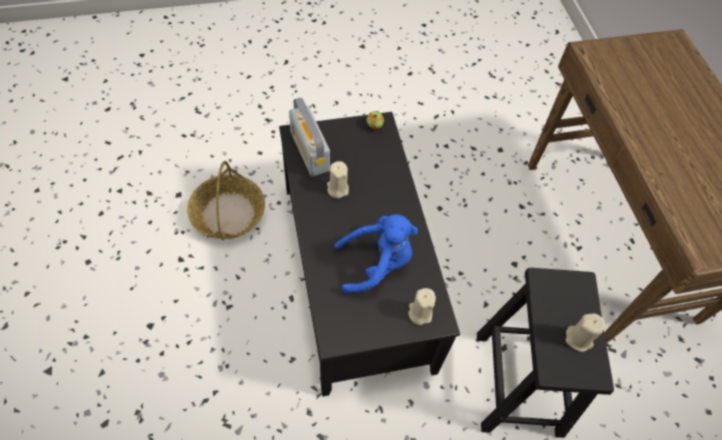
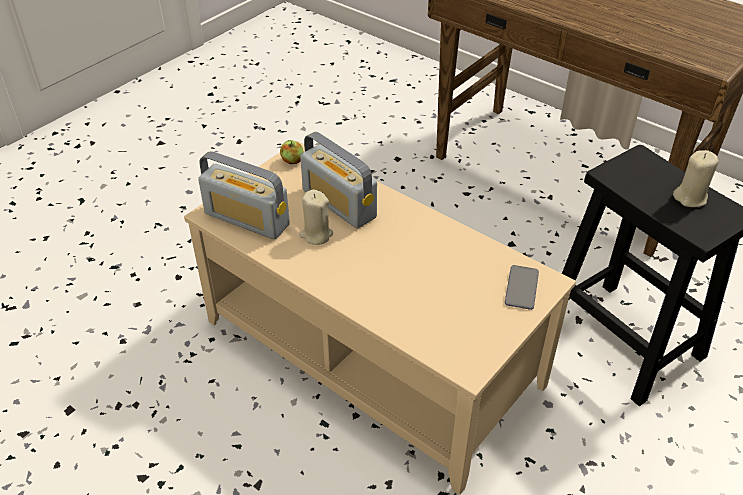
camera: 35 degrees left, 15 degrees down
basket [187,161,265,239] -> none
black coffee table [279,112,460,396] -> beige coffee table [184,141,576,495]
blue plush toy [334,214,418,294] -> none
beige candle [408,288,436,325] -> phone [505,265,539,310]
none -> radio [300,132,377,229]

